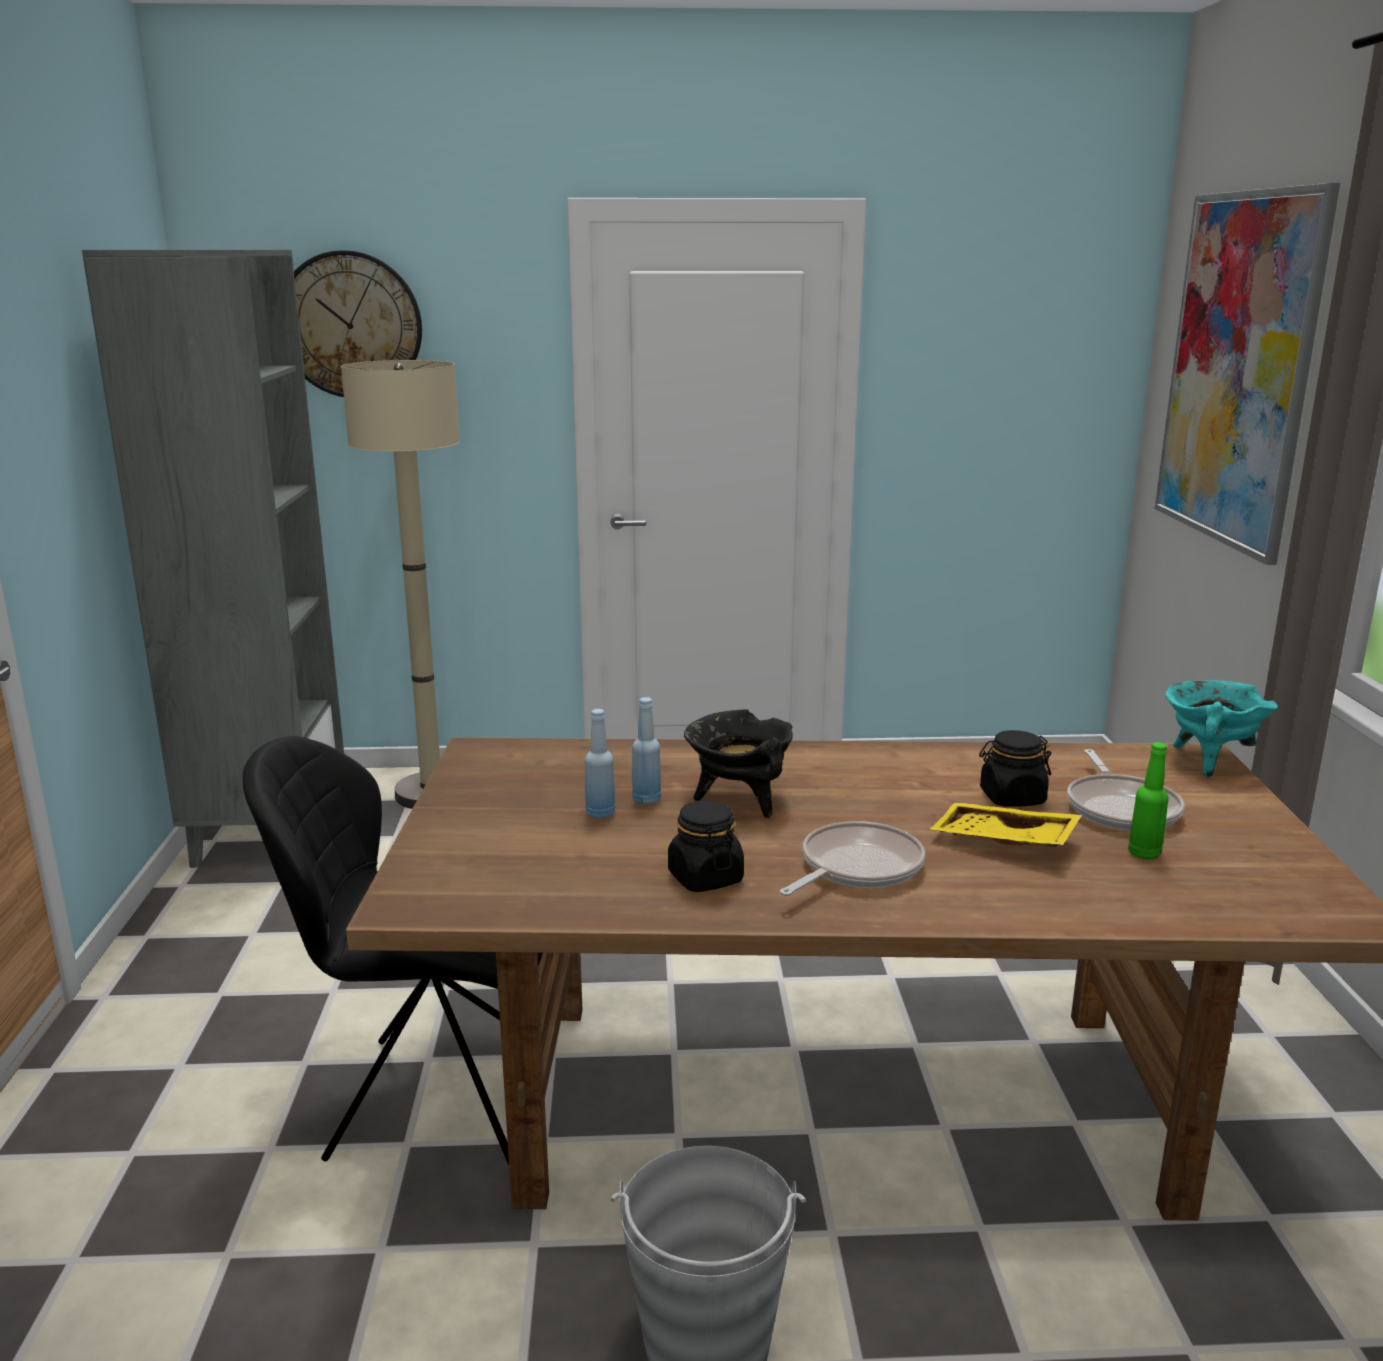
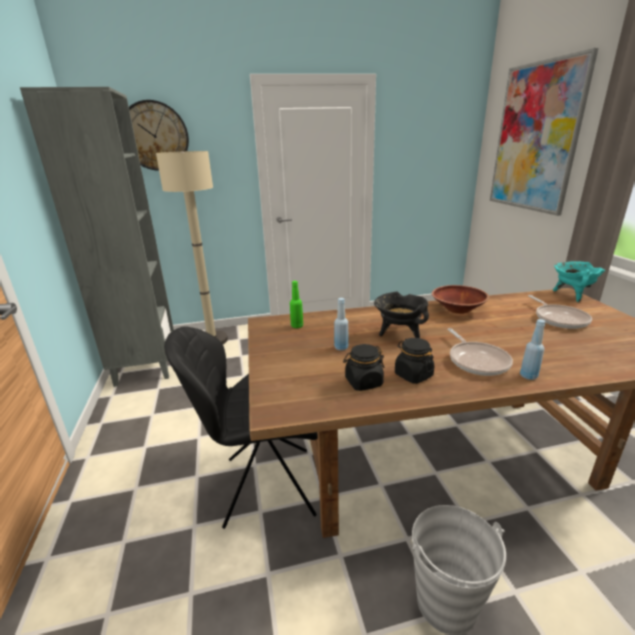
camera: 10 degrees left, 5 degrees up
blue bottle [632,697,661,805] -> blue bottle moved to [520,319,546,380]
frying pan [779,821,925,896] -> frying pan turned 135 degrees clockwise [447,328,513,376]
yellow tray [930,803,1082,847] -> none
black jar [979,730,1051,807] -> black jar moved to [343,344,384,391]
green bottle [1128,742,1169,860] -> green bottle moved to [290,281,303,328]
none -> brown bowl [432,285,489,314]

